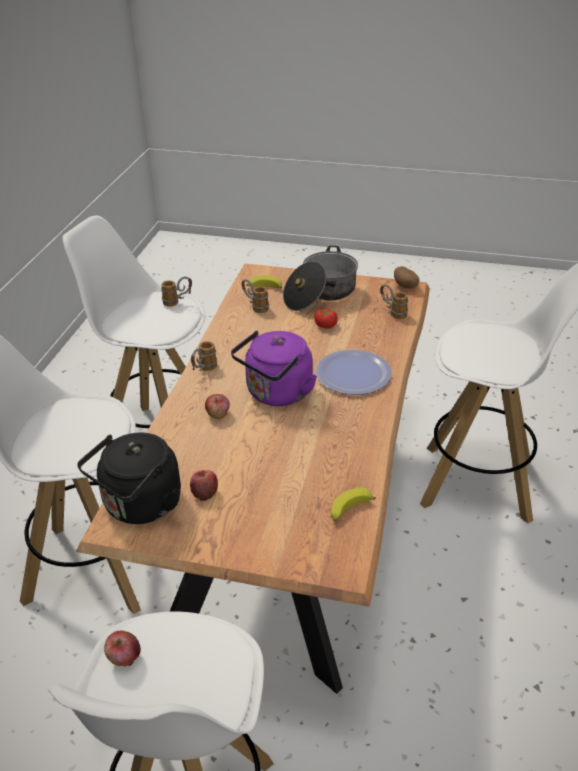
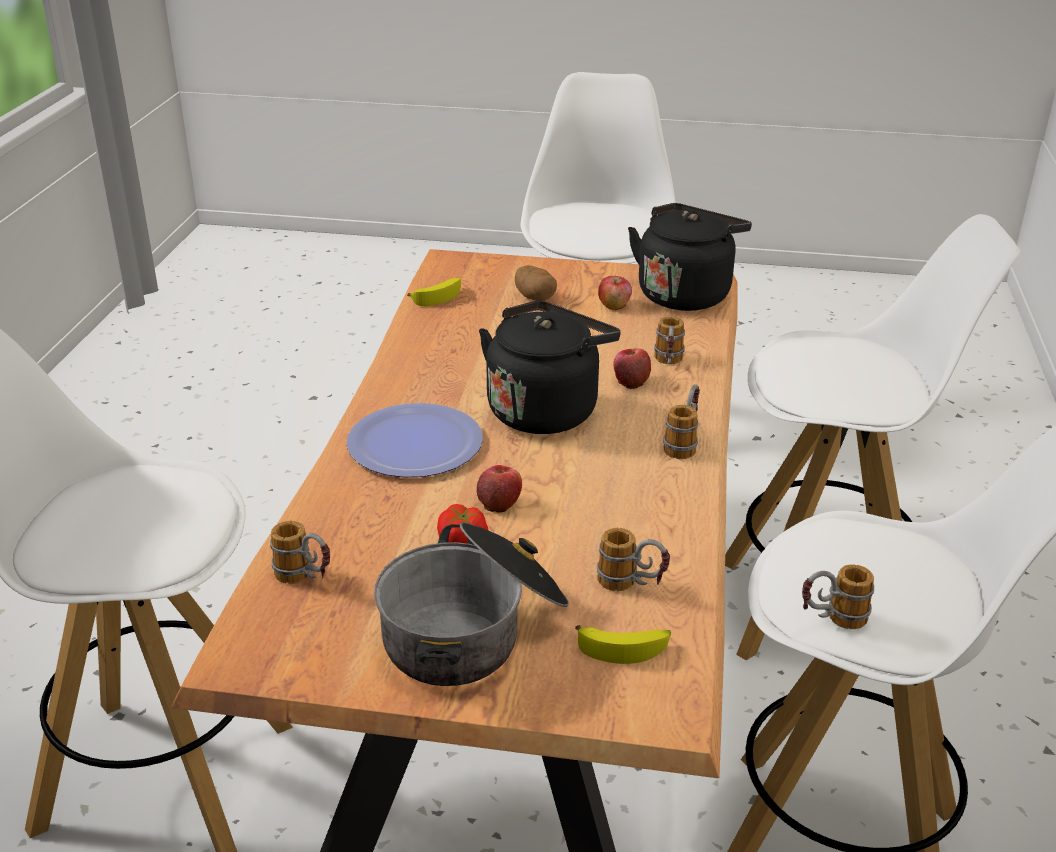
camera: 175 degrees right, 5 degrees down
apple [104,631,141,666] -> apple moved to [477,465,522,513]
purple kettle [231,330,317,406] -> black kettle [479,301,621,434]
potato [394,266,419,288] -> potato moved to [515,266,557,301]
none -> mug [654,316,685,364]

